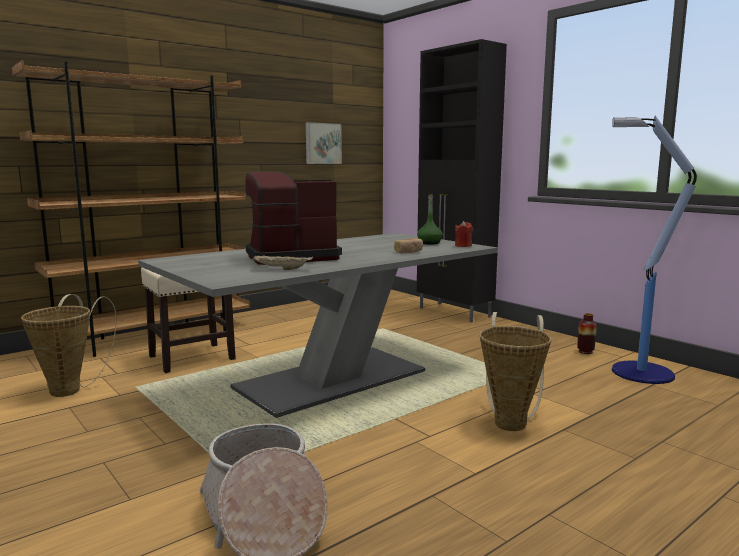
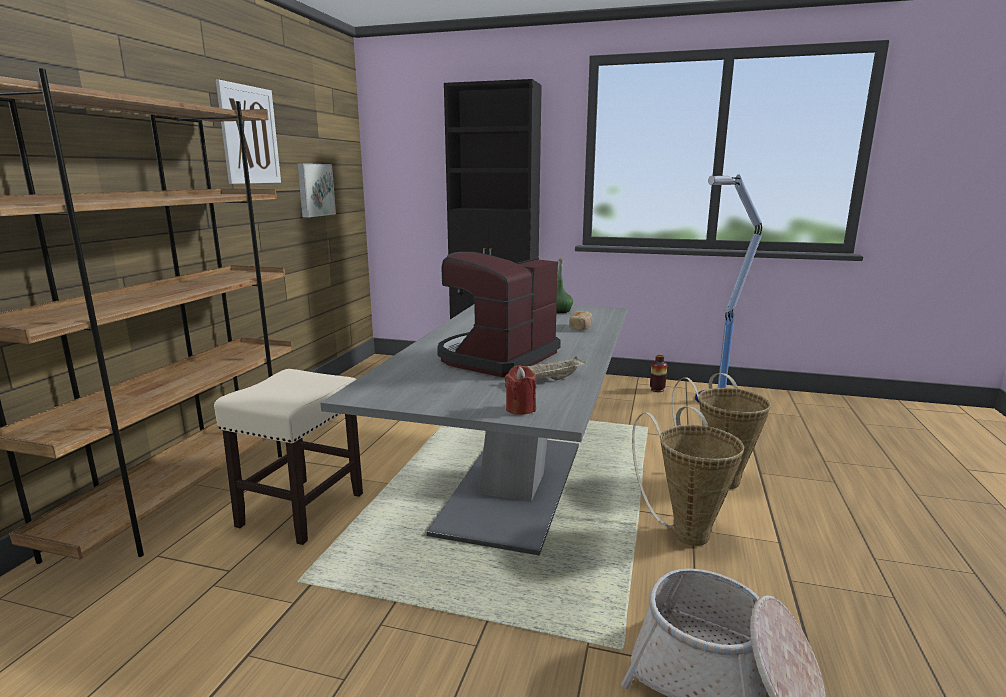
camera: 35 degrees left, 5 degrees up
basket [21,294,117,397] -> basket moved to [632,406,744,546]
red candle [455,221,473,247] -> red candle moved to [505,365,536,415]
none -> picture [216,79,281,184]

